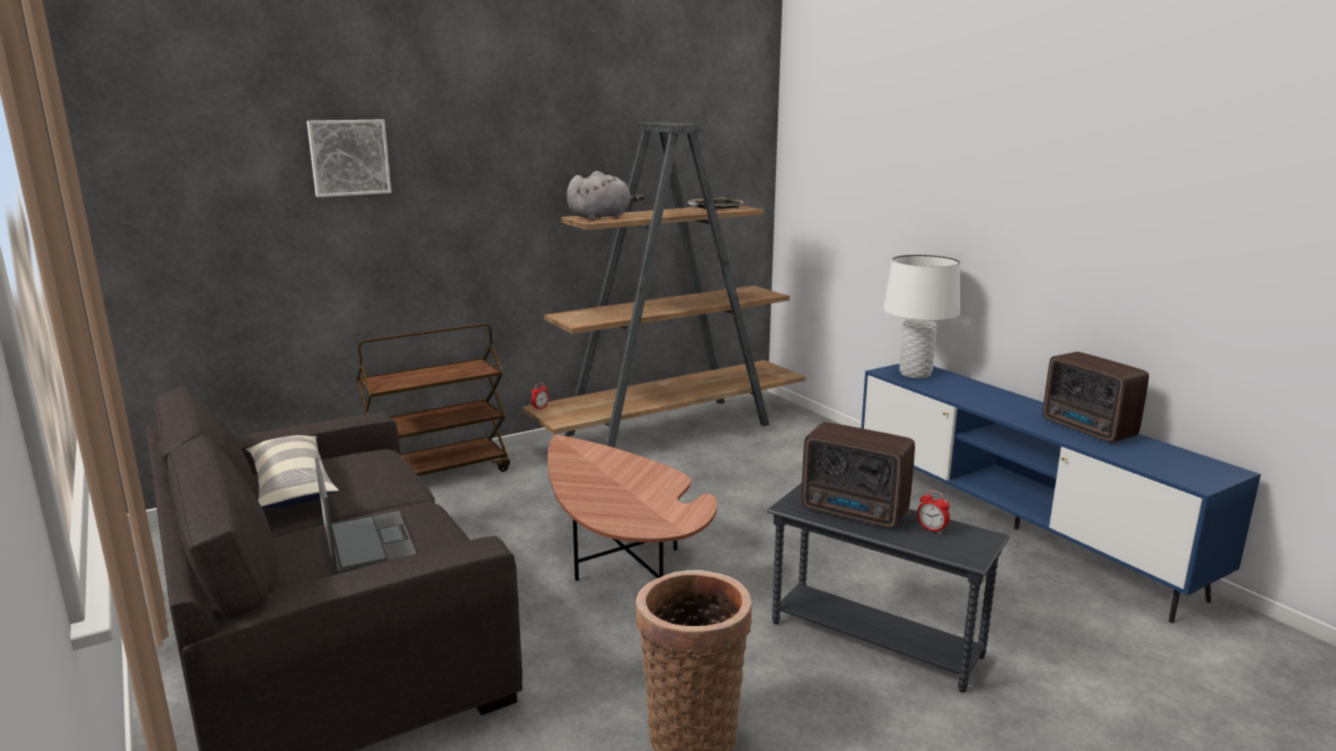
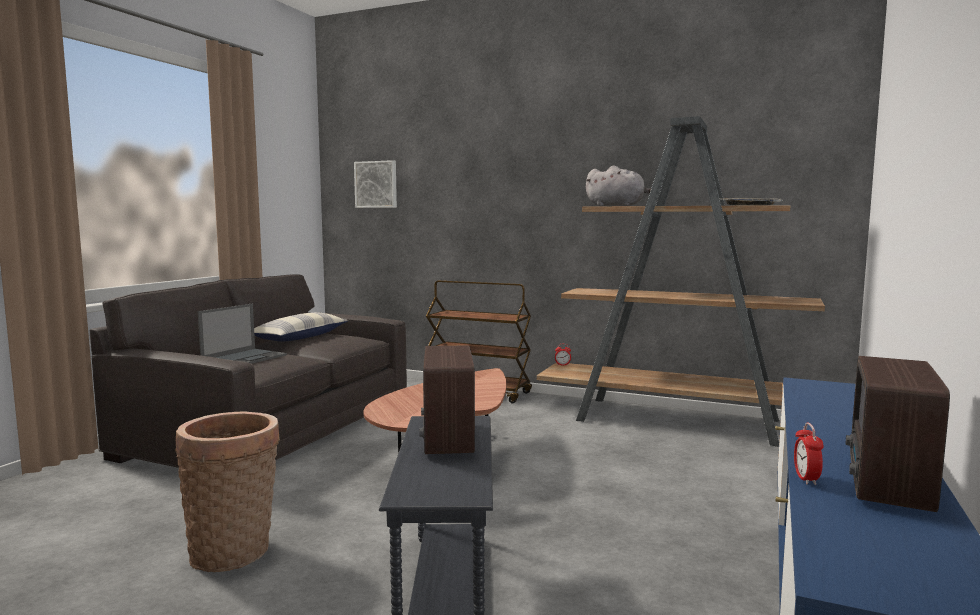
camera: 55 degrees right, 10 degrees down
picture [307,120,392,197] -> picture moved to [354,160,397,208]
white table lamp [883,255,960,378] -> none
alarm clock [917,490,950,534] -> alarm clock moved to [794,423,824,485]

